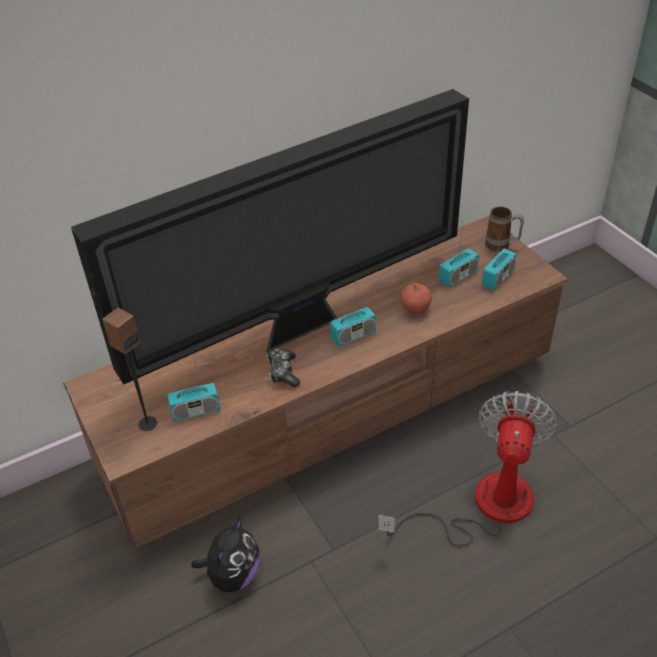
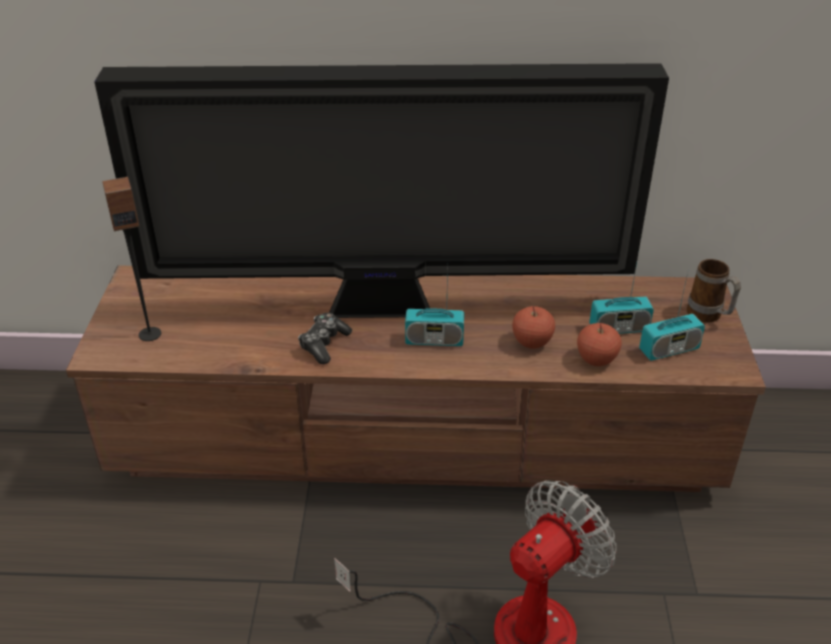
camera: 30 degrees right, 5 degrees down
radio [167,353,220,422] -> none
plush toy [191,517,260,592] -> none
none -> apple [577,323,622,366]

